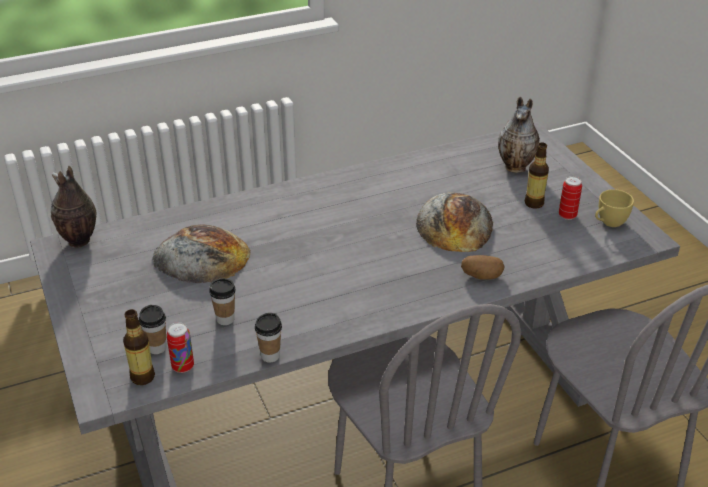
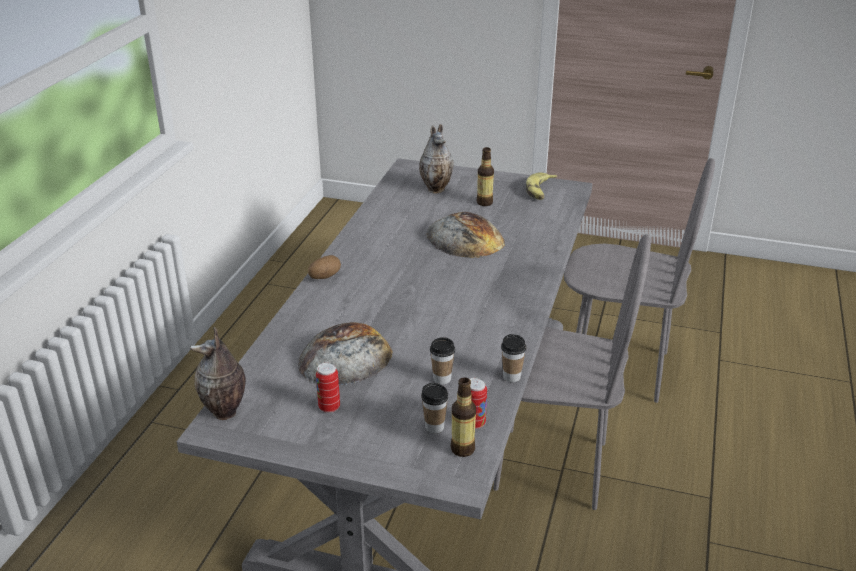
camera: 50 degrees left, 5 degrees down
potato [461,255,504,280] -> potato moved to [308,255,341,279]
can [559,176,582,220] -> can moved to [316,362,340,413]
yellow cup [595,189,634,227] -> banana [526,172,557,200]

